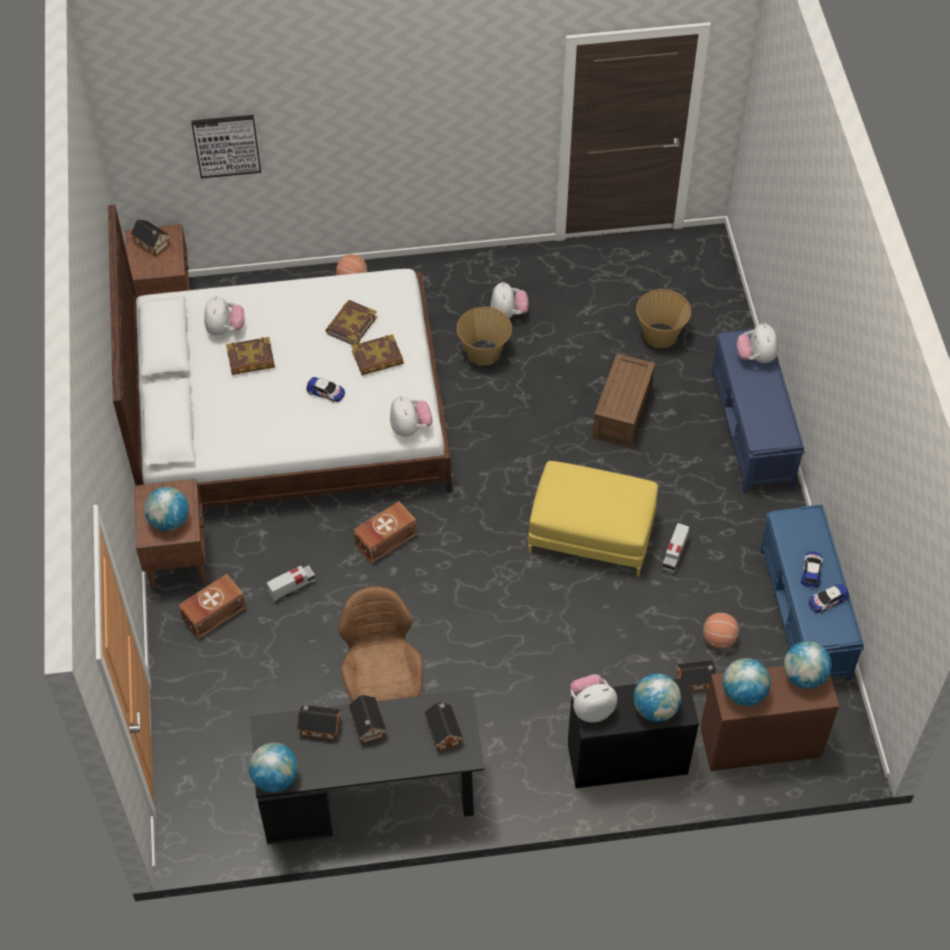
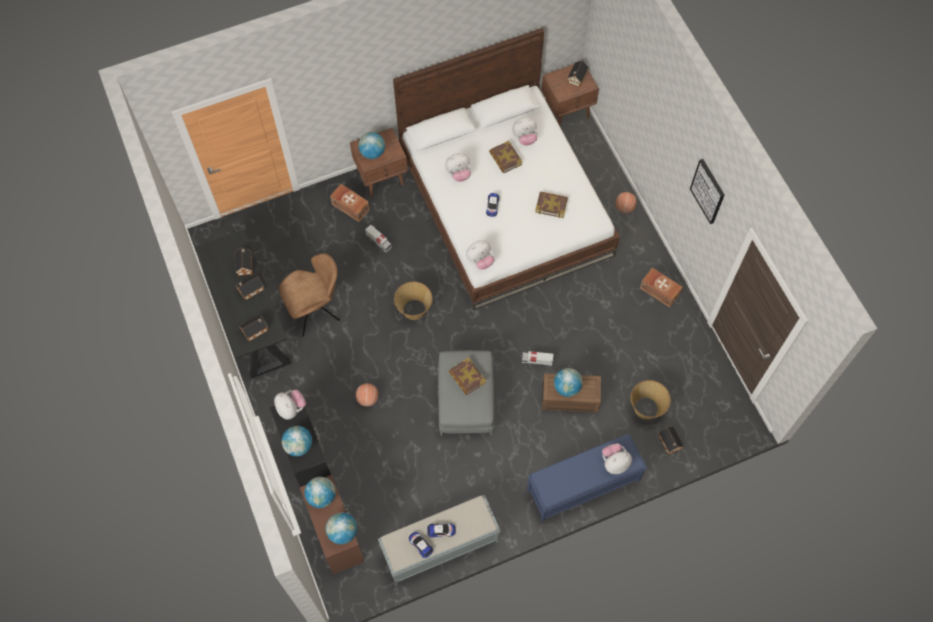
camera: 75 degrees right, 10 degrees up
picture [191,115,261,178] -> picture moved to [690,159,724,224]
globe [249,743,298,792] -> globe moved to [554,368,583,397]
book [351,334,404,375] -> book moved to [449,357,486,395]
brown storage box [354,501,417,564] -> brown storage box moved to [640,268,682,307]
basket [457,307,512,365] -> basket moved to [394,282,432,320]
plush toy [491,282,528,318] -> plush toy moved to [445,153,471,182]
yellow ottoman [528,461,658,577] -> grey ottoman [438,350,494,436]
toy truck [662,523,690,573] -> toy truck moved to [521,351,554,366]
toy house [677,660,716,691] -> toy house moved to [659,427,684,455]
basketball [703,613,739,649] -> basketball moved to [356,383,378,406]
blue bench [760,504,864,681] -> grey bench [378,495,501,585]

